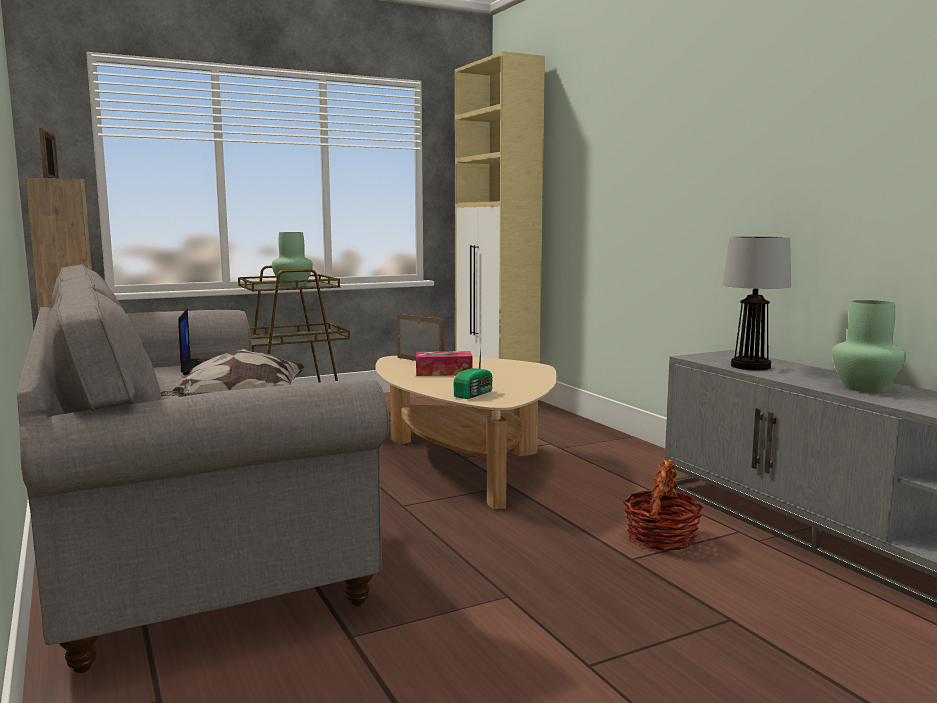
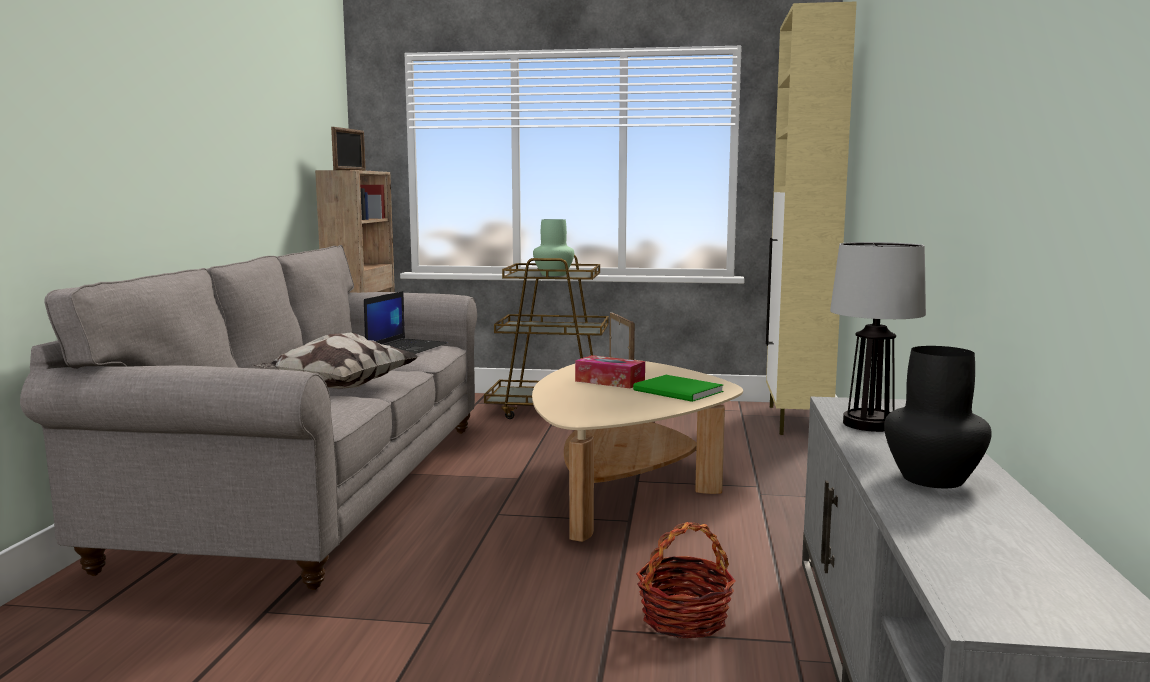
camera: 35 degrees right, 0 degrees up
radio [454,348,493,399] -> none
green vase [832,300,906,393] -> black vase [884,346,992,488]
none -> green book [633,375,724,402]

